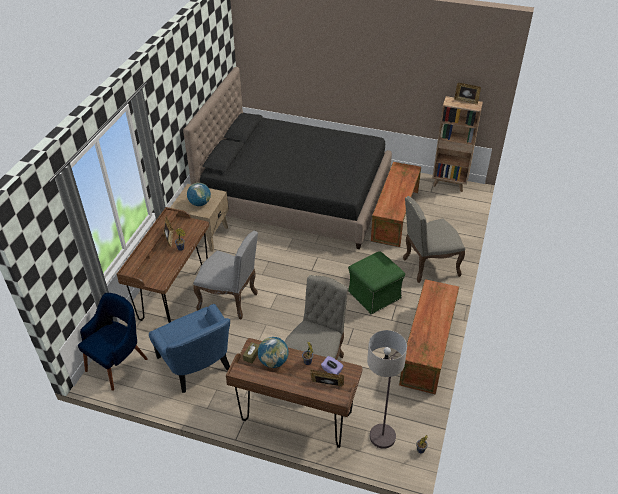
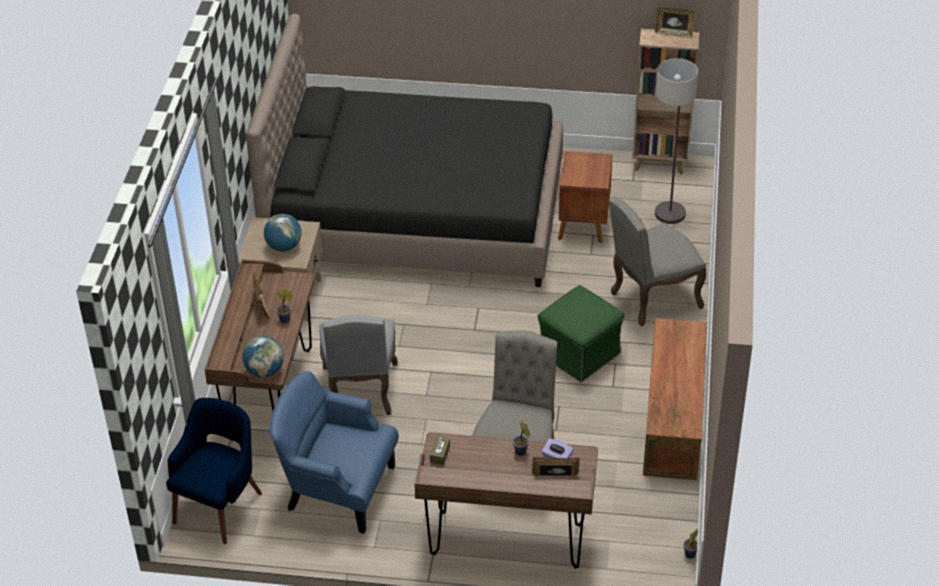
camera: 10 degrees left, 0 degrees up
blue armchair [149,304,230,393] -> blue armchair turned 150 degrees clockwise [269,371,399,534]
grey chair [193,231,258,319] -> grey chair turned 75 degrees clockwise [319,315,398,415]
globe [258,337,289,368] -> globe moved to [242,336,284,377]
grey floor lamp [367,330,407,449] -> grey floor lamp moved to [655,58,698,224]
brown bench [371,162,421,247] -> brown nightstand [558,151,613,243]

